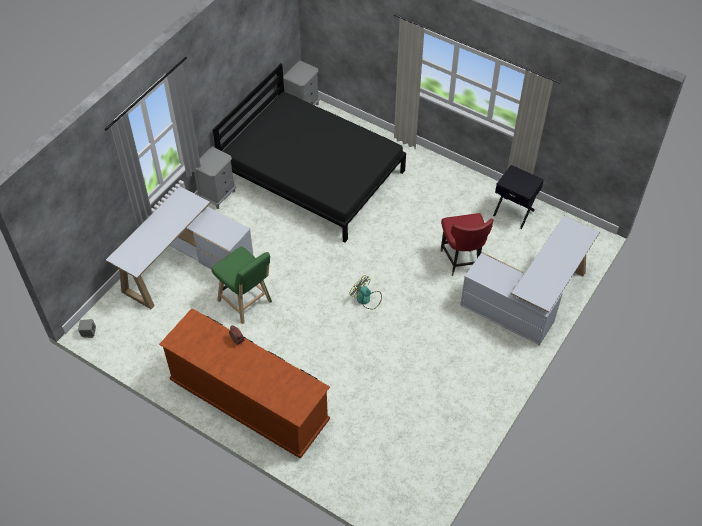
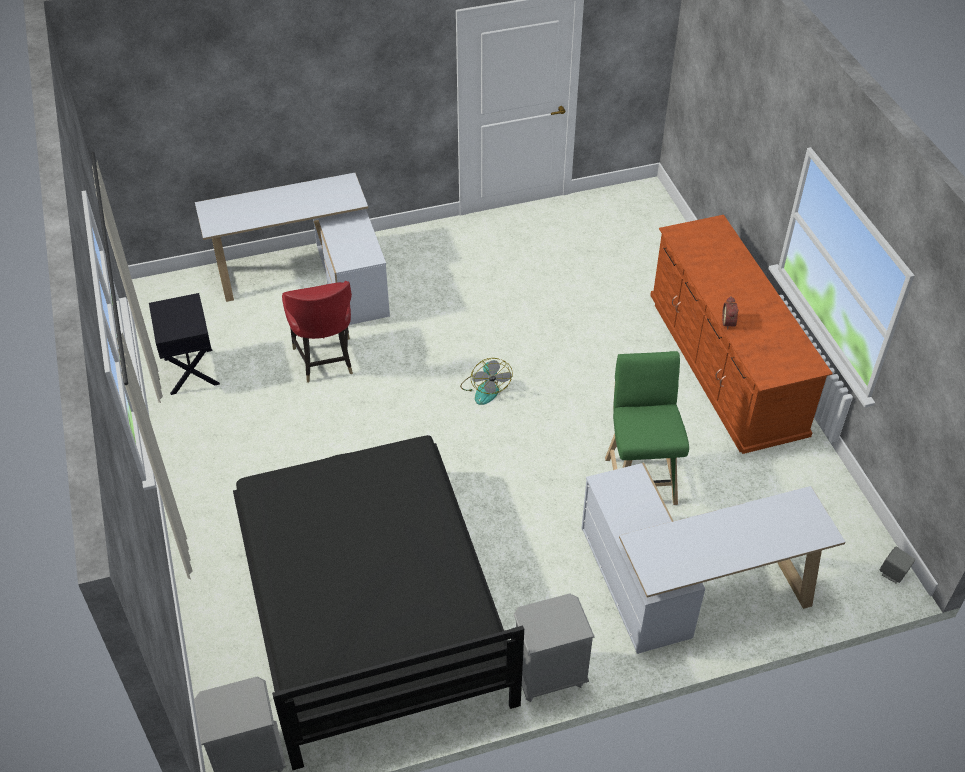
camera: 140 degrees left, 5 degrees down
red chair [440,213,493,276] -> red chair turned 135 degrees clockwise [282,281,353,383]

